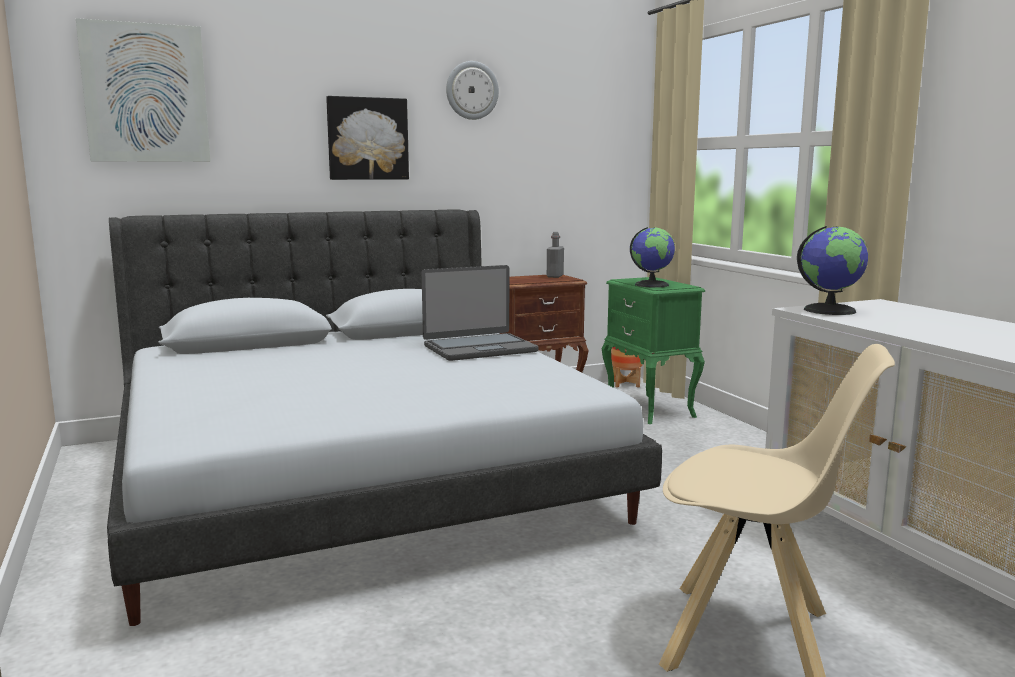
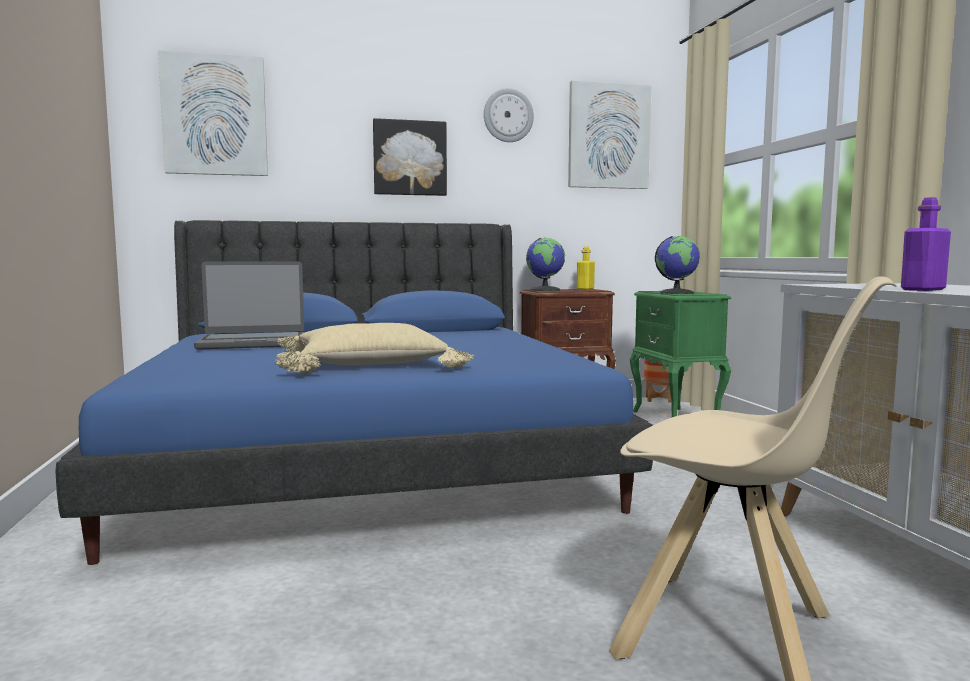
camera: 10 degrees right, 5 degrees down
grey bed [107,210,662,626] -> blue bed [55,220,653,565]
laptop [422,265,539,361] -> laptop moved to [194,261,304,350]
grey bottle [547,232,564,278] -> yellow bottle [577,247,595,290]
globe [797,226,868,315] -> globe moved to [526,238,565,291]
none -> beige pillow [275,323,474,374]
none -> picture [568,81,652,189]
none -> purple bottle [901,197,951,291]

